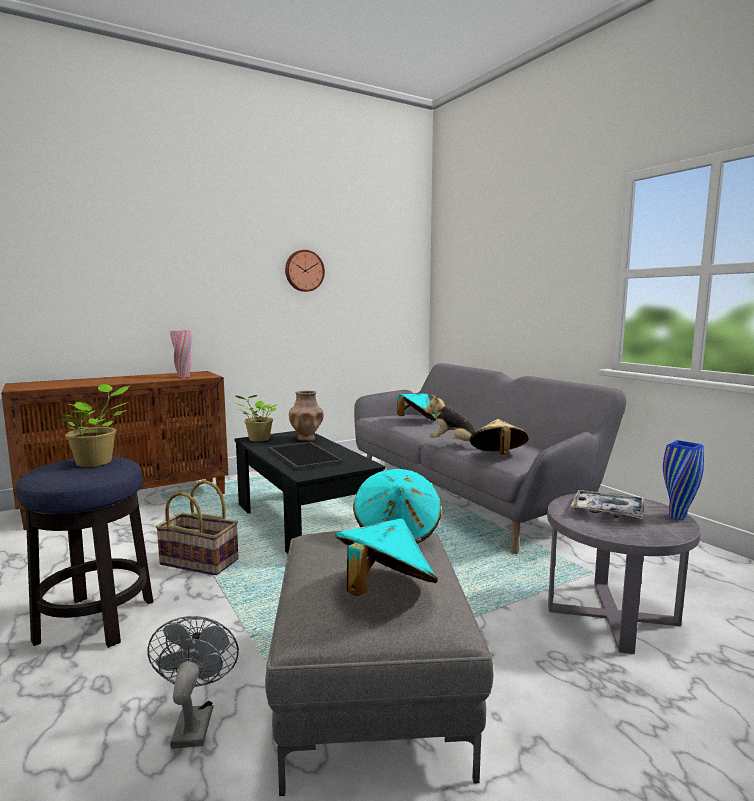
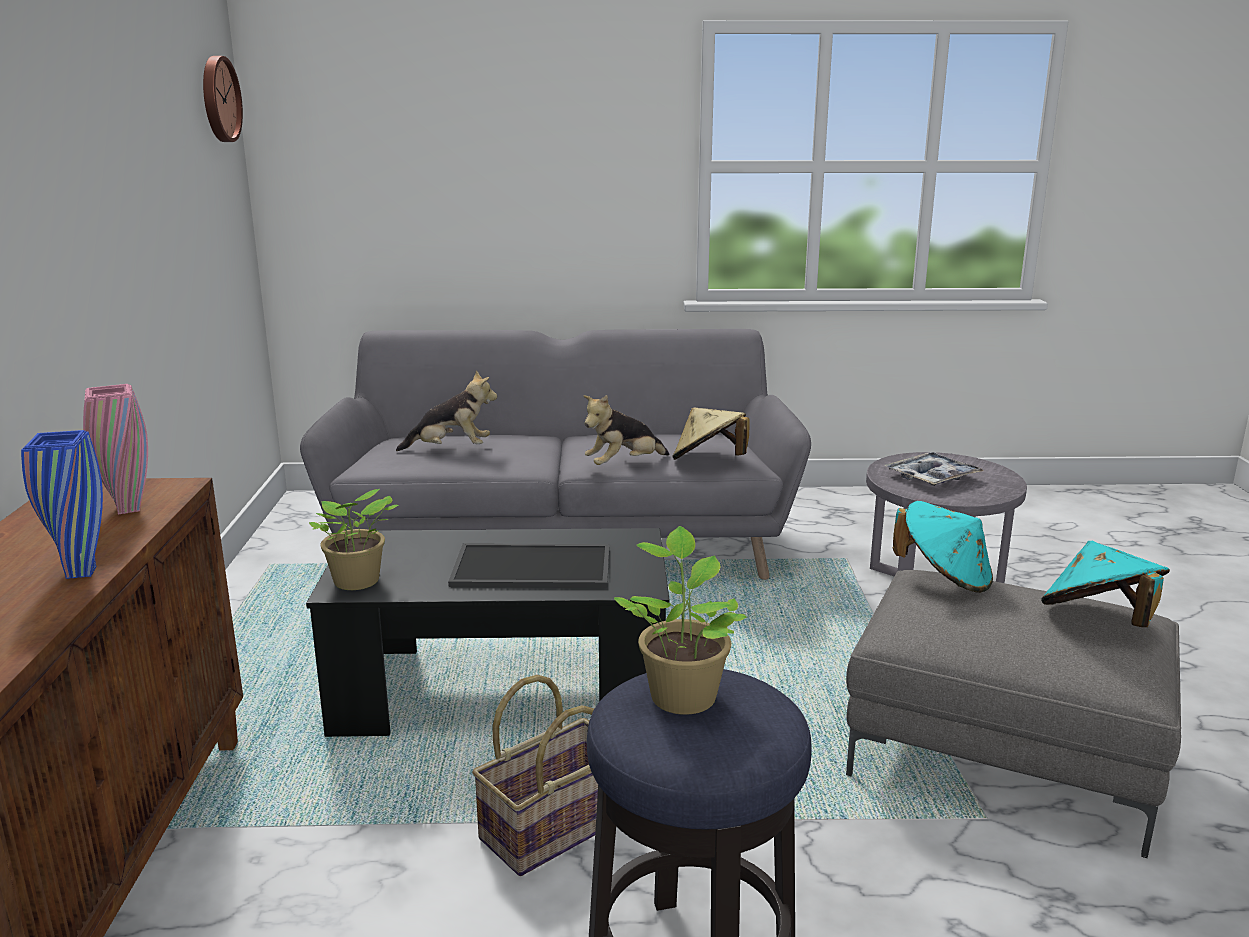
camera: 60 degrees left, 10 degrees up
grey fan [147,616,239,749] -> none
wall clock [285,250,325,292] -> wall clock moved to [203,56,243,142]
brown vase [289,391,324,441] -> none
turquoise hat [397,394,436,421] -> plush toy [396,370,497,451]
blue vase [663,440,704,520] -> blue vase moved to [21,430,103,579]

